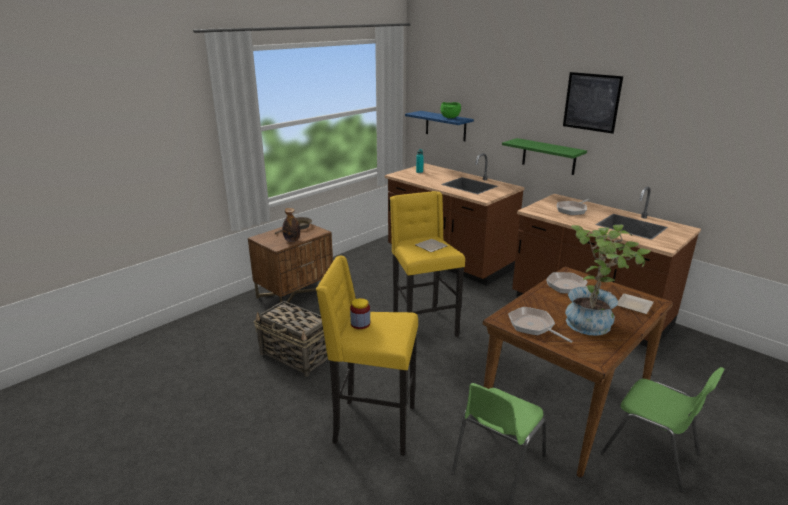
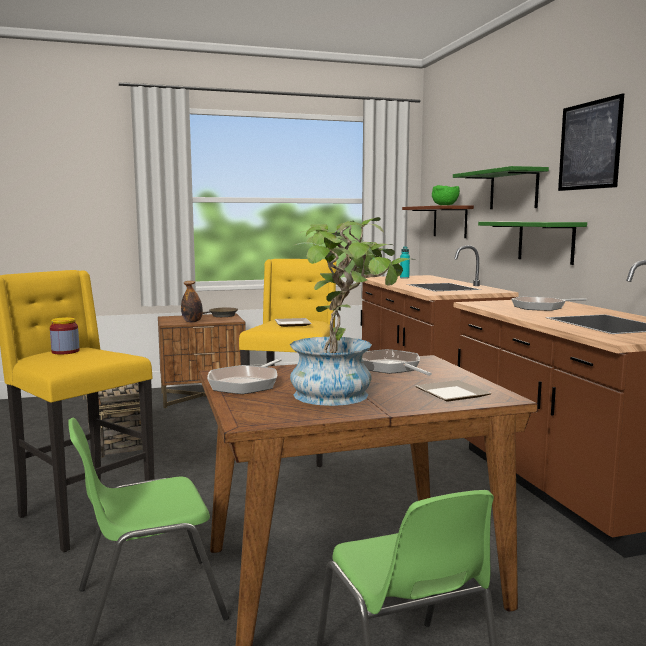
camera: 30 degrees right, 15 degrees down
blue shelf [405,111,474,141] -> brown shelf [402,205,474,238]
frying pan [508,307,573,343] -> frying pan turned 150 degrees counterclockwise [207,358,282,394]
none -> green shelf [453,166,549,209]

